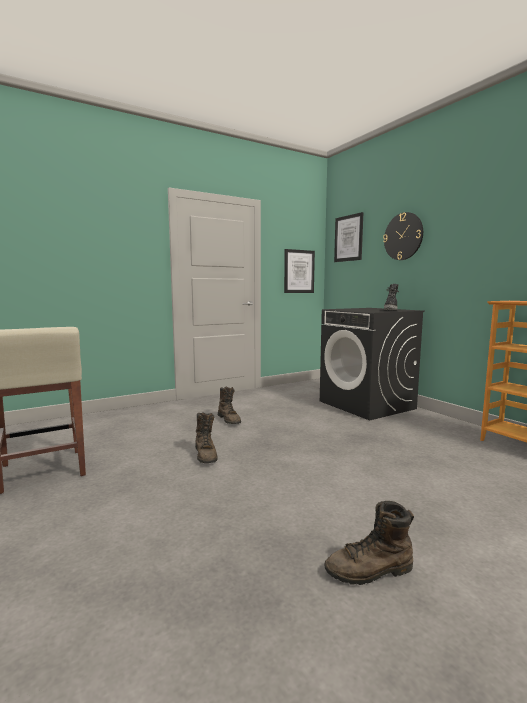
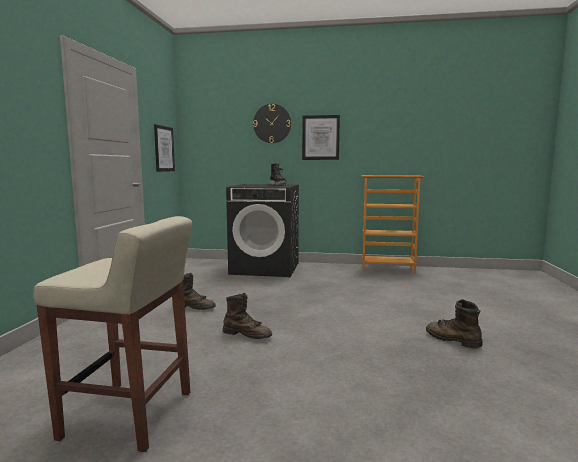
camera: 50 degrees left, 0 degrees up
brown boot [324,501,414,585] -> brown boot turned 105 degrees clockwise [426,299,482,348]
picture [334,212,363,262] -> picture moved to [302,115,340,160]

